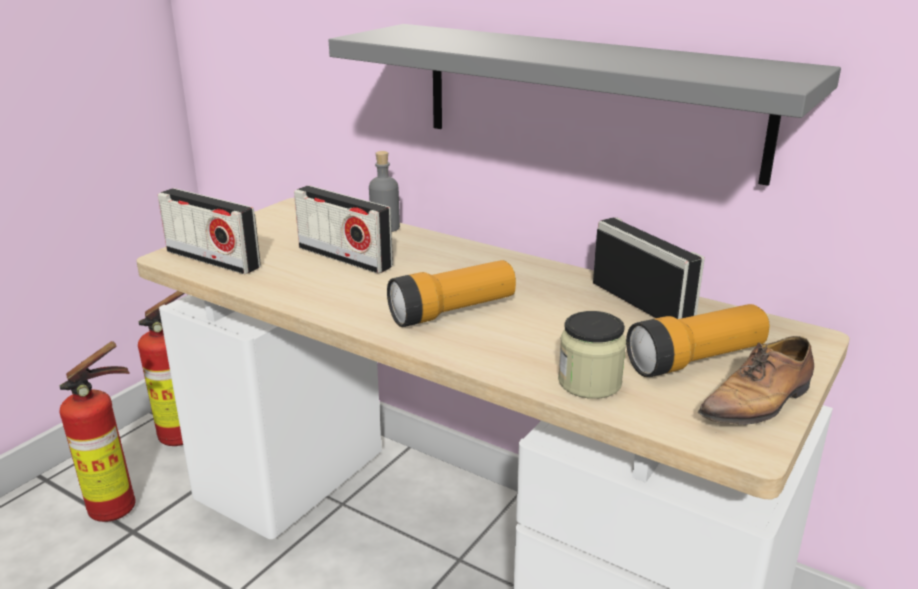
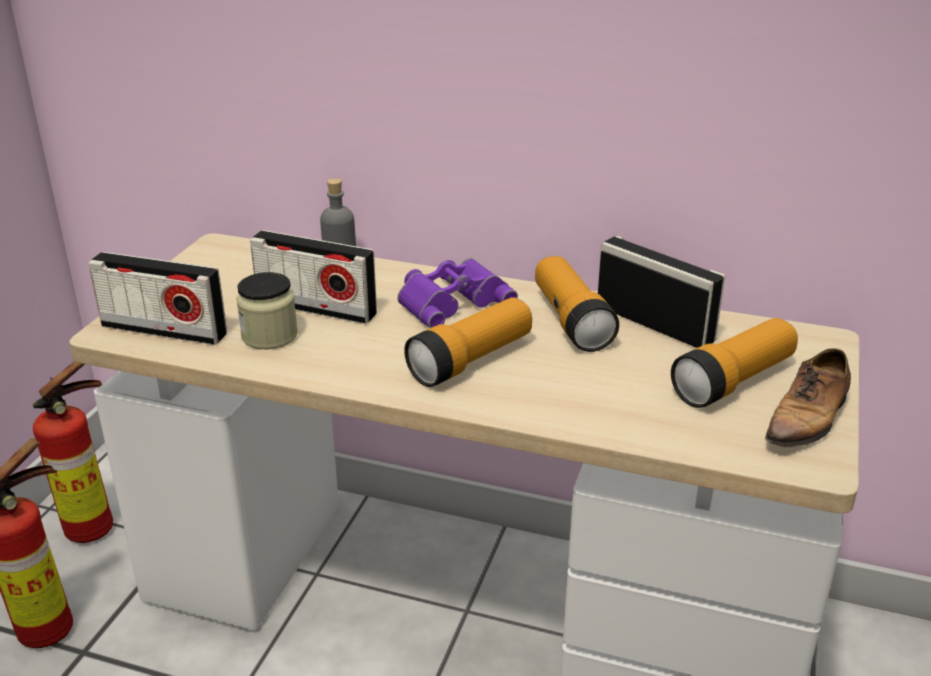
camera: 15 degrees left, 5 degrees up
grey shelf [329,24,841,186] -> none
jar [558,311,626,399] -> jar moved to [236,272,298,349]
none -> purple binoculars [397,258,518,328]
none -> flashlight [535,256,619,352]

